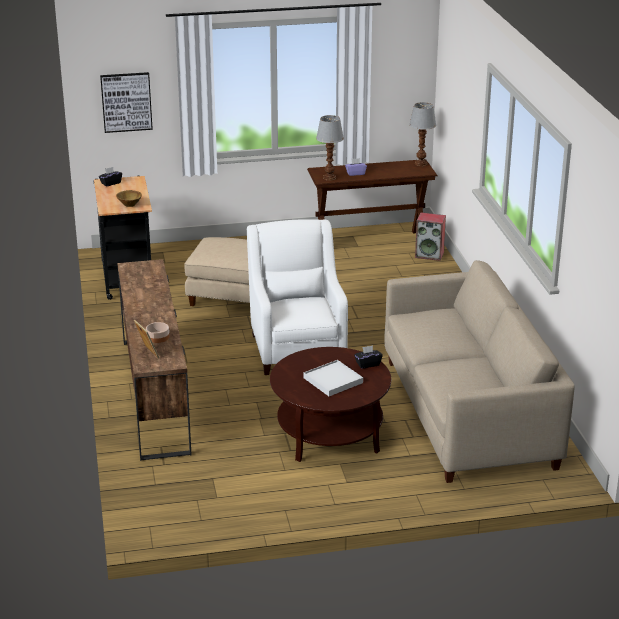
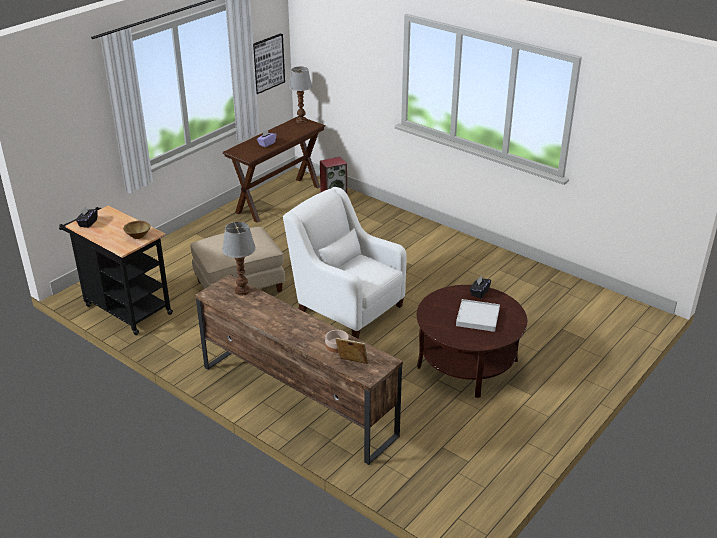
camera: 40 degrees left, 5 degrees up
picture [100,72,153,133] -> picture moved to [253,33,285,94]
table lamp [316,115,344,181] -> table lamp moved to [222,222,256,296]
beige sofa [384,260,575,483] -> none

